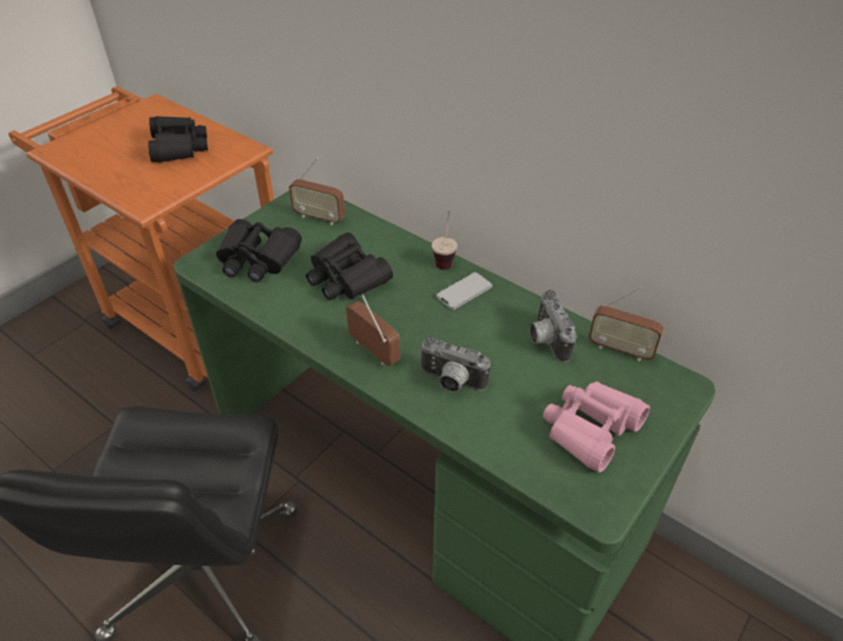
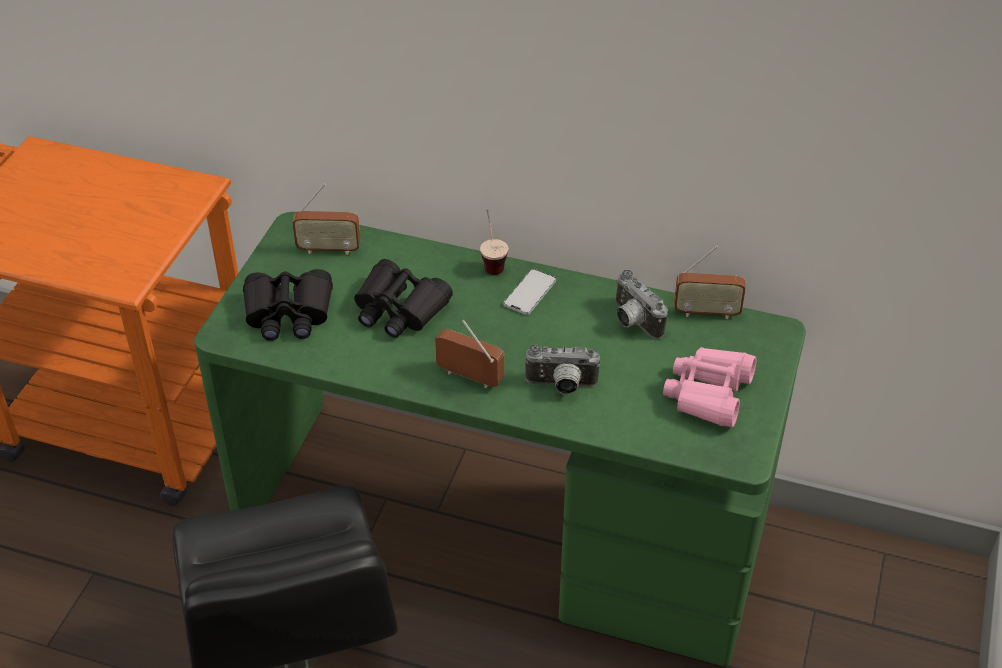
camera: 20 degrees left, 0 degrees up
black binoculars [148,116,208,163] -> none

